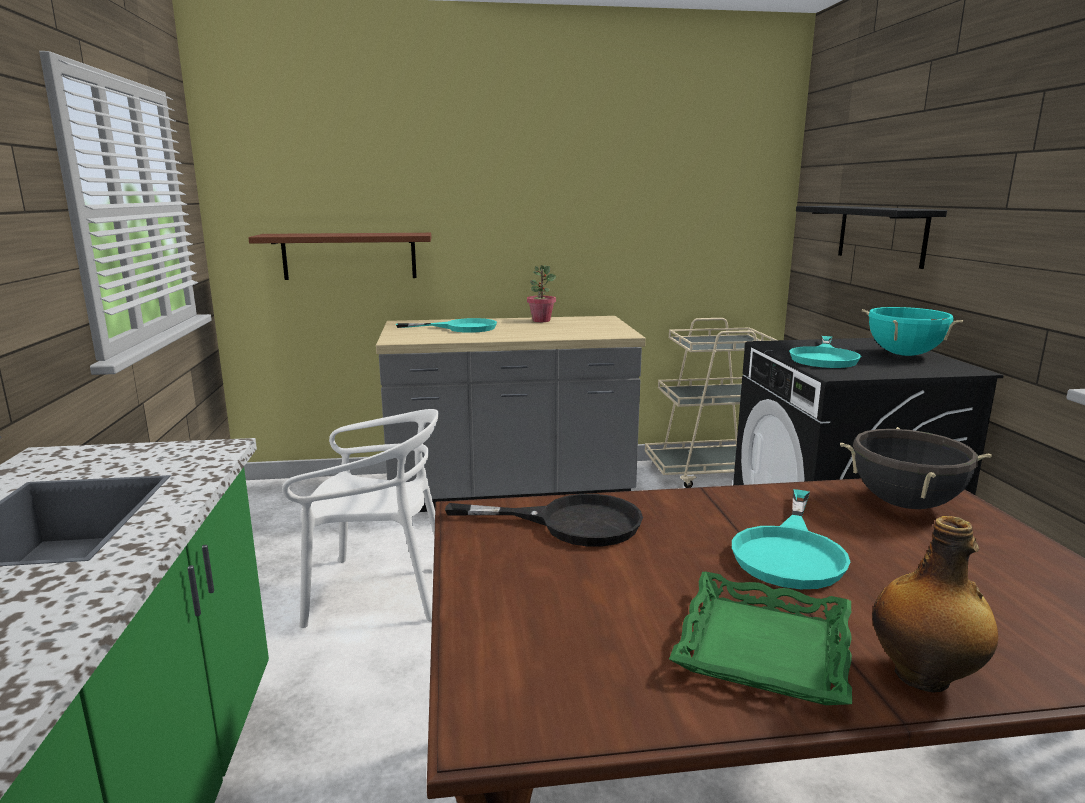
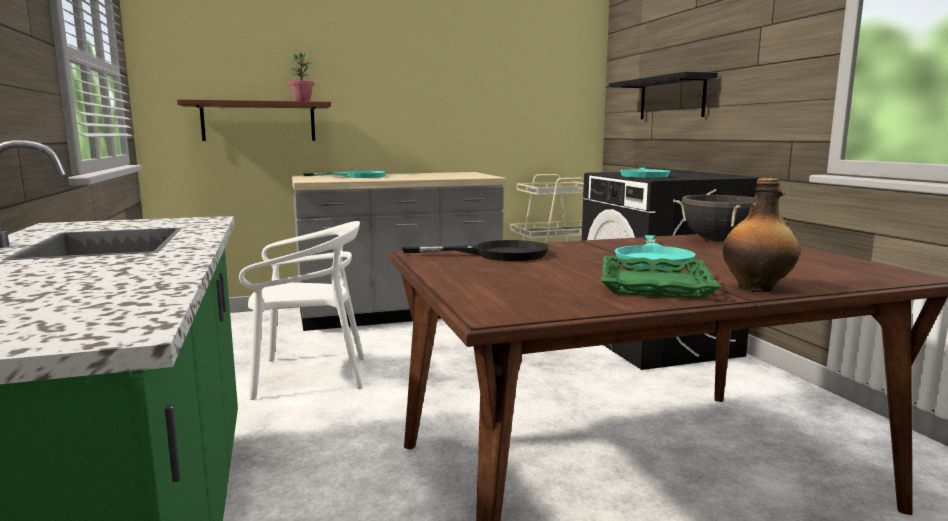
camera: 10 degrees left, 5 degrees down
potted plant [527,265,556,322] -> potted plant moved to [289,53,314,101]
turquoise cooking pot [862,307,963,356] -> none

